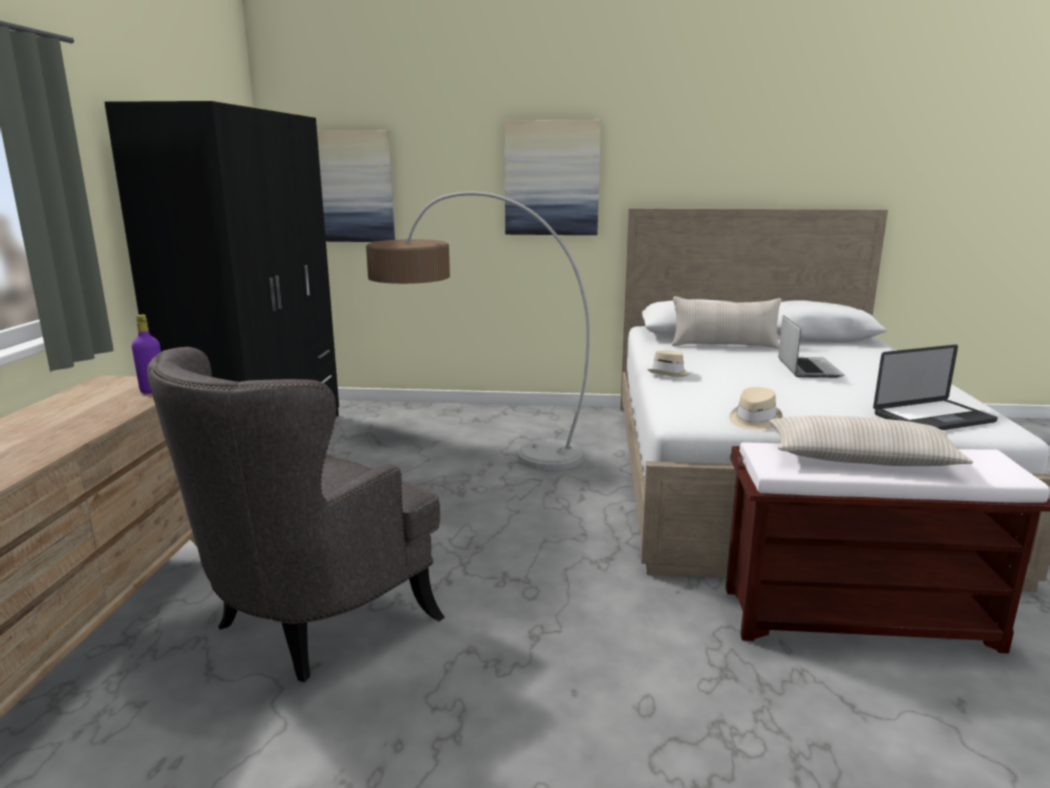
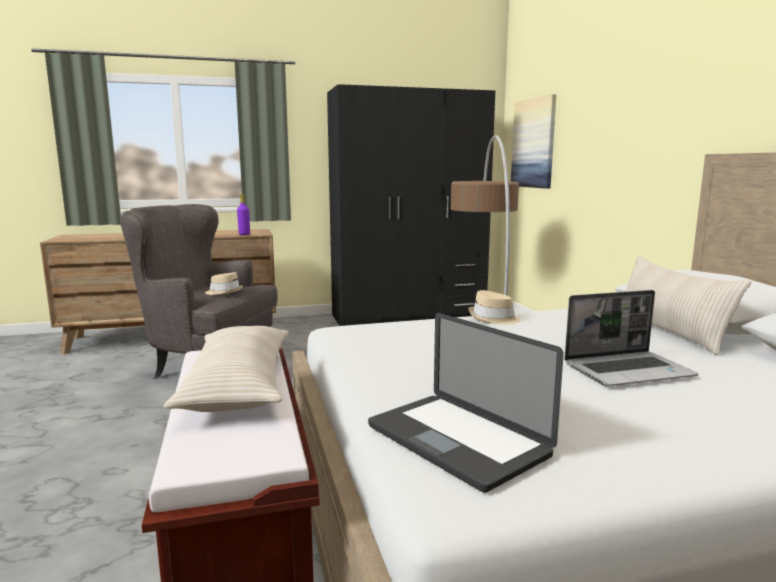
camera: 70 degrees right, 5 degrees down
picture [504,120,601,235] -> none
beige hat [729,387,783,430] -> beige hat moved to [205,272,243,295]

